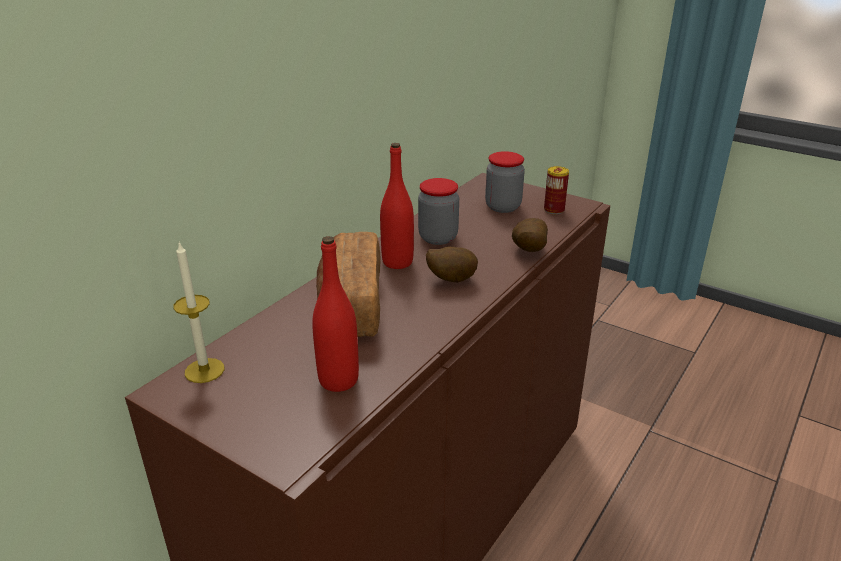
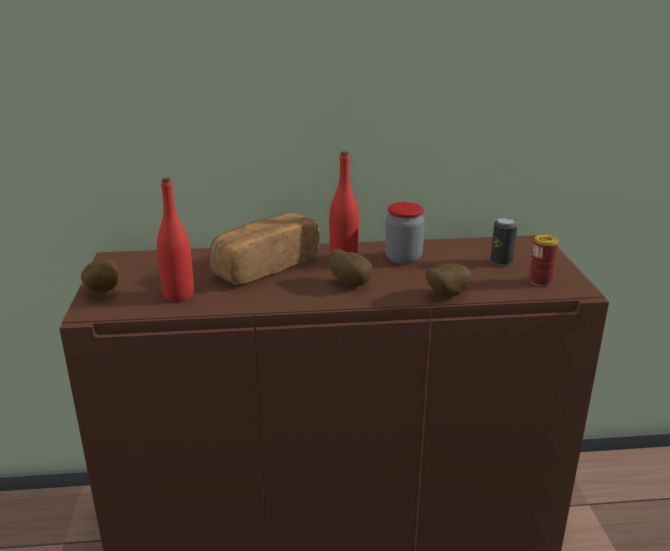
camera: 50 degrees right, 5 degrees down
candle [173,241,225,383] -> none
jar [485,151,525,213] -> can [490,218,517,266]
none -> potato [81,259,118,293]

